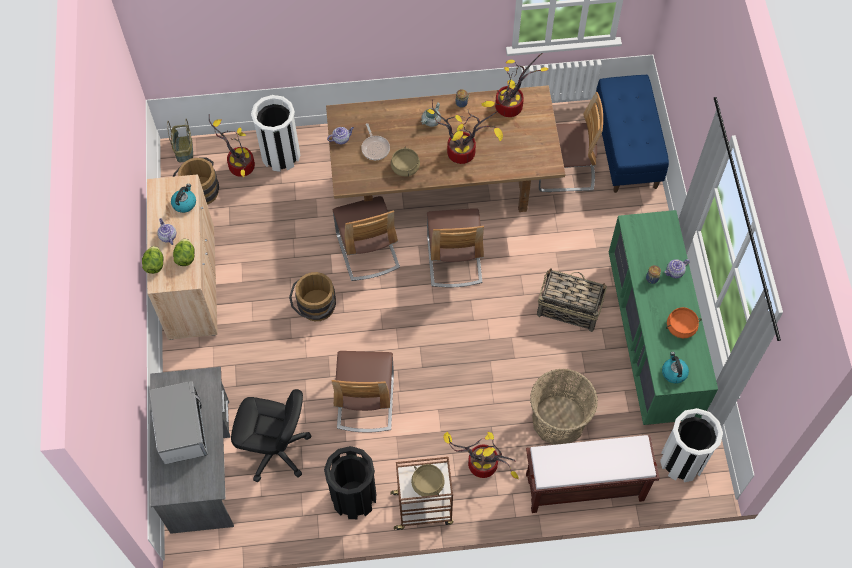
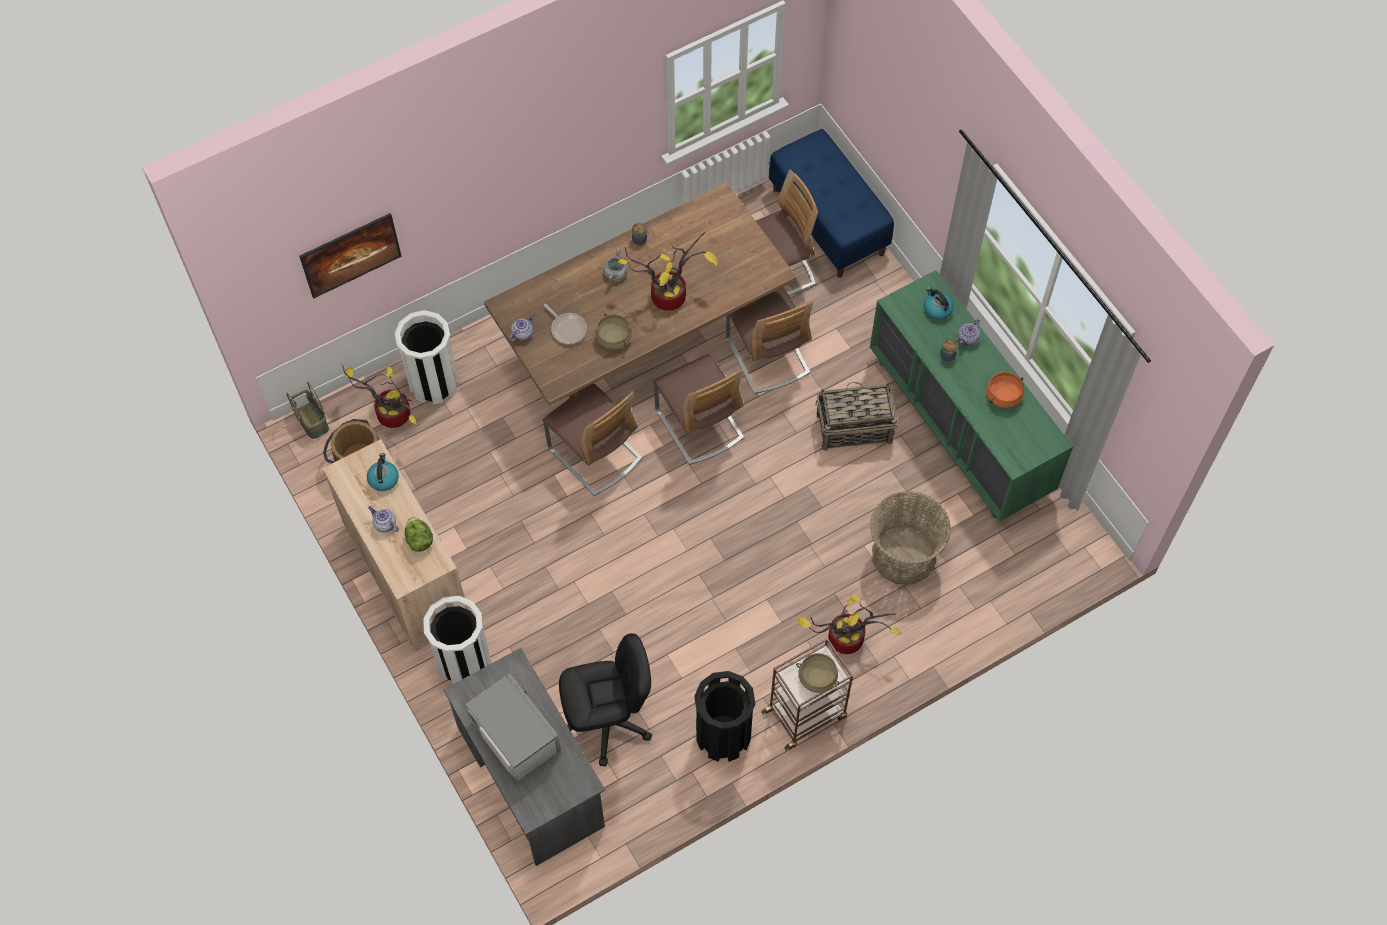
camera: 25 degrees left, 0 degrees up
lettuce [142,246,163,274] -> none
brown bucket [289,272,336,321] -> none
chair [332,351,394,433] -> chair moved to [726,287,813,394]
potted plant [481,53,548,117] -> none
brown bench [526,435,660,513] -> none
white trash can [660,408,723,482] -> white trash can moved to [423,596,491,684]
kettle [662,352,689,384] -> kettle moved to [924,287,954,320]
none -> picture [299,213,402,298]

